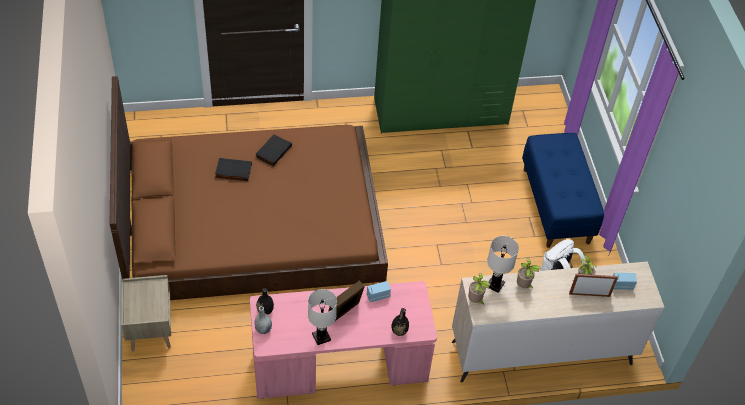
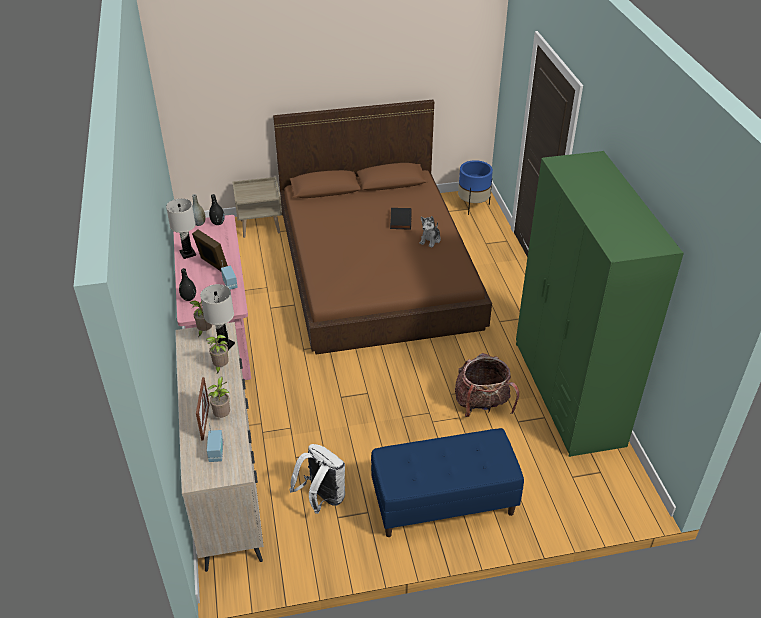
camera: 90 degrees right, 10 degrees down
black book [256,134,292,166] -> plush toy [419,216,441,248]
none -> backpack [455,353,519,417]
none -> blue planter [458,160,493,215]

